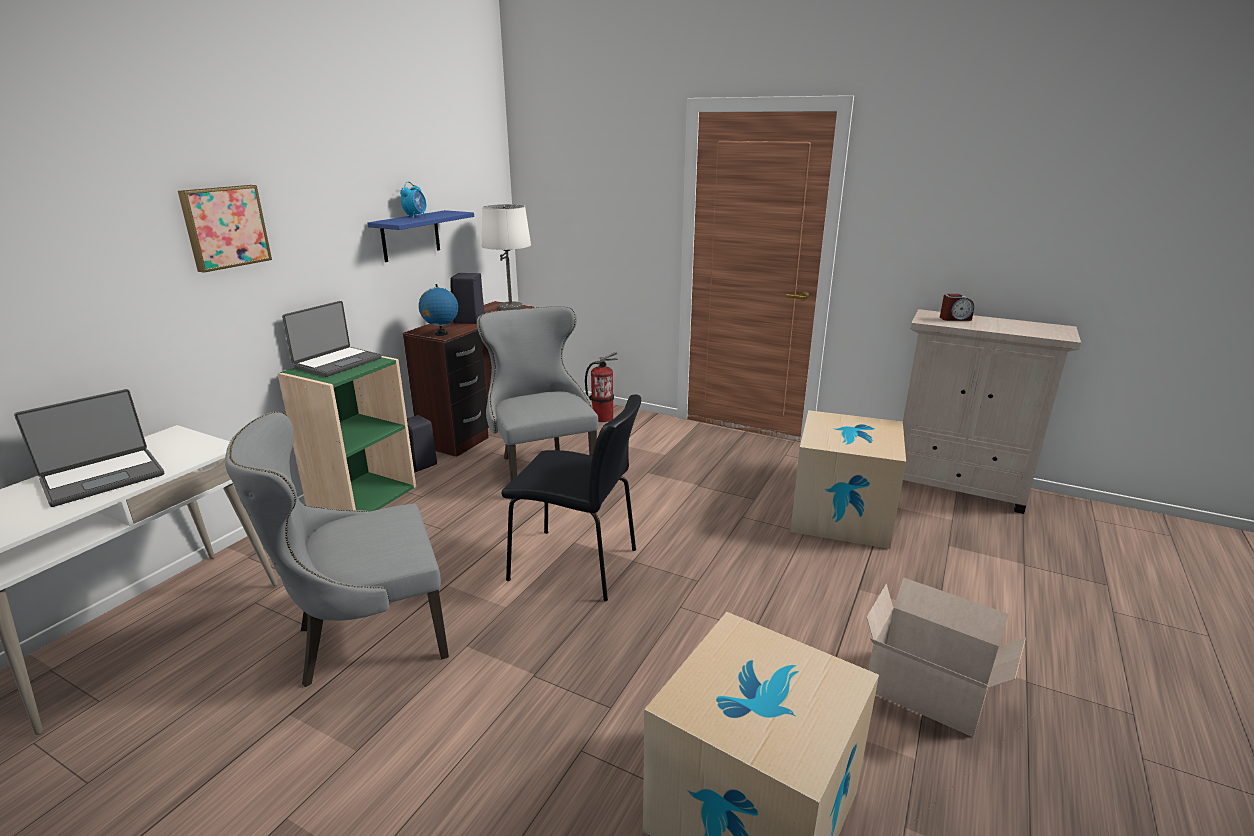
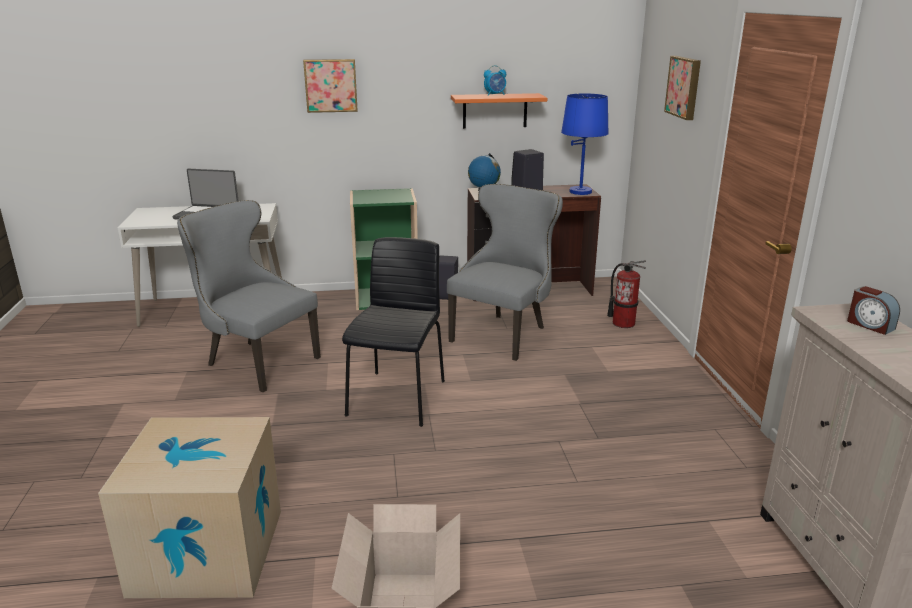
camera: 55 degrees right, 0 degrees up
laptop [282,301,382,377] -> none
blue shelf [367,210,474,262] -> orange shelf [451,93,547,129]
white table lamp [482,204,531,310] -> blue table lamp [561,93,609,195]
black chair [502,394,641,602] -> black chair turned 150 degrees counterclockwise [342,237,445,427]
cardboard box [790,410,906,549] -> none
none -> picture [664,56,701,120]

